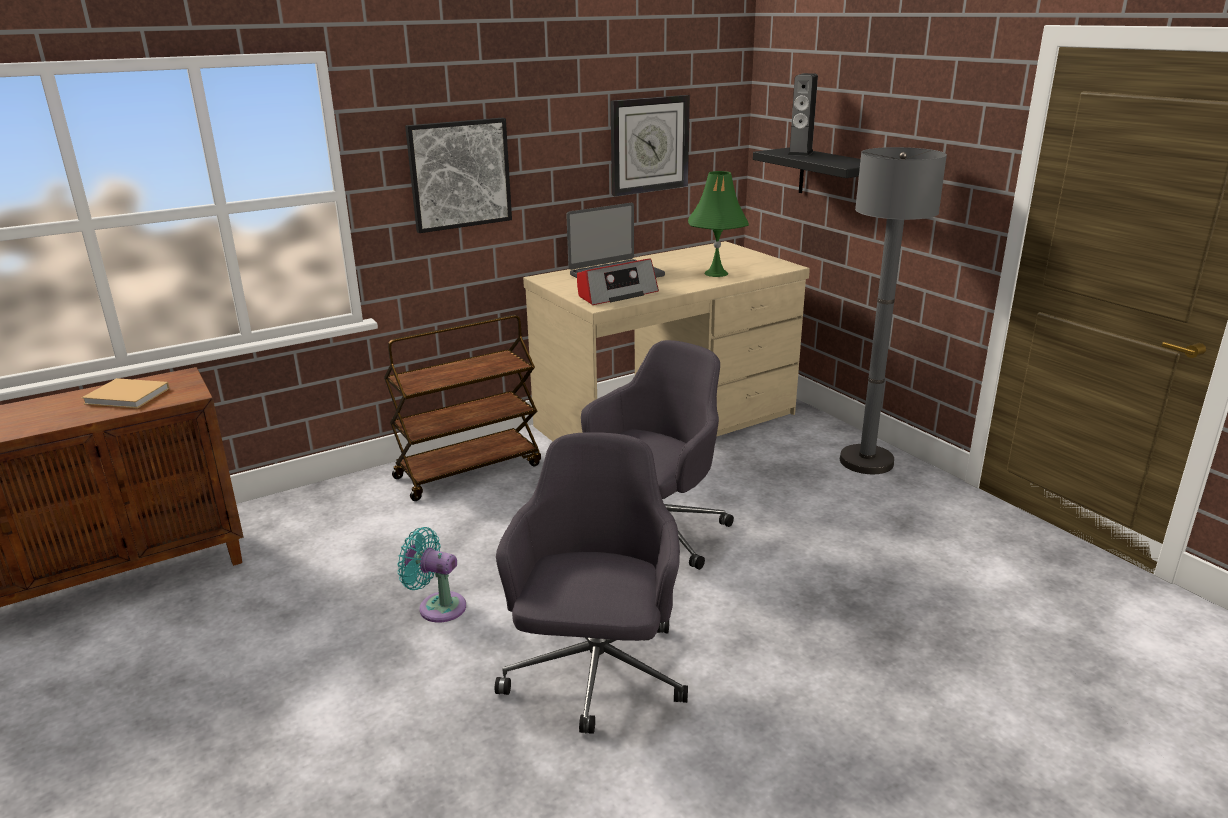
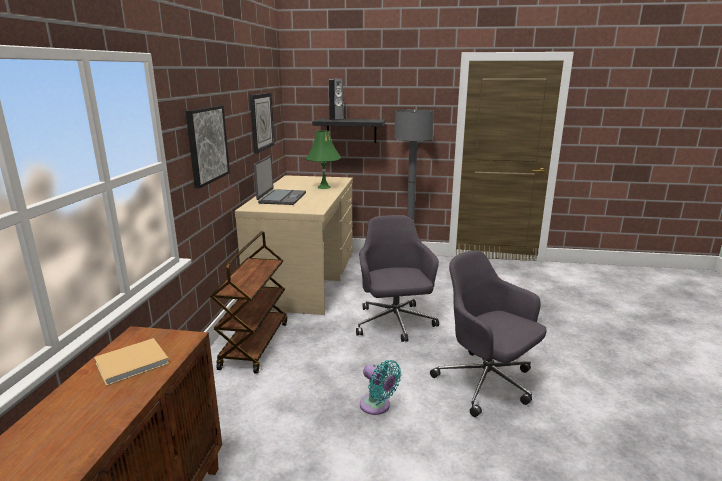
camera: 50 degrees left, 5 degrees down
turquoise fan [397,527,466,623] -> turquoise fan turned 105 degrees counterclockwise [360,360,401,415]
radio [577,259,659,305] -> none

